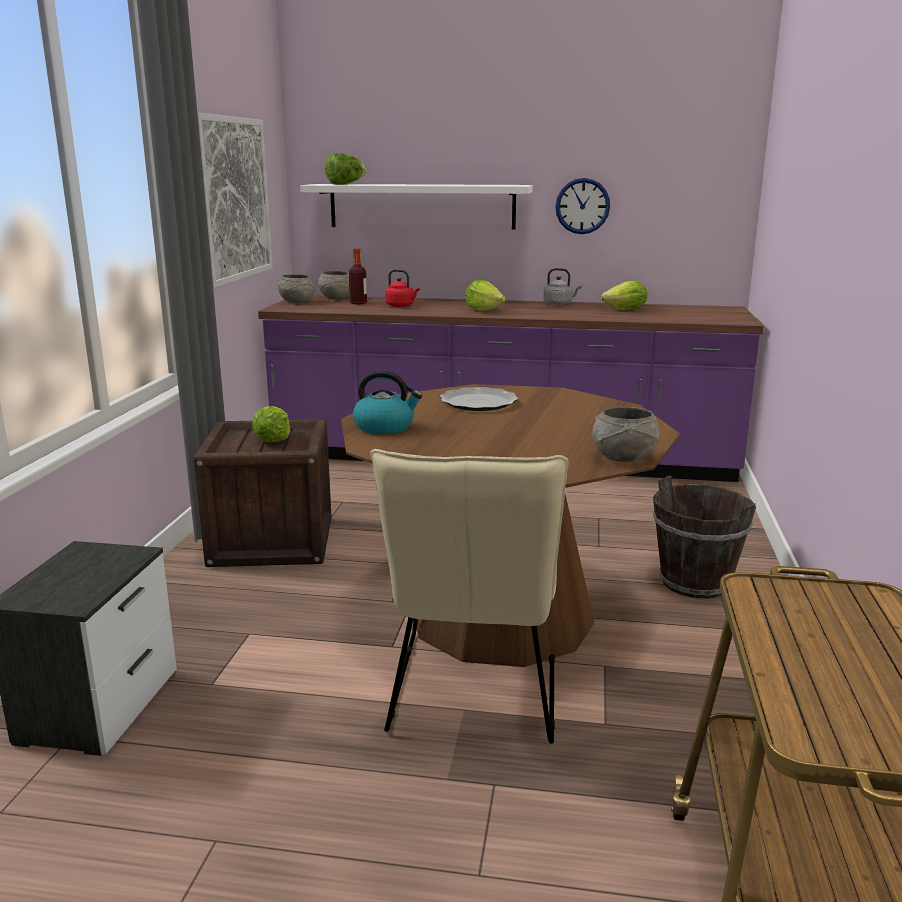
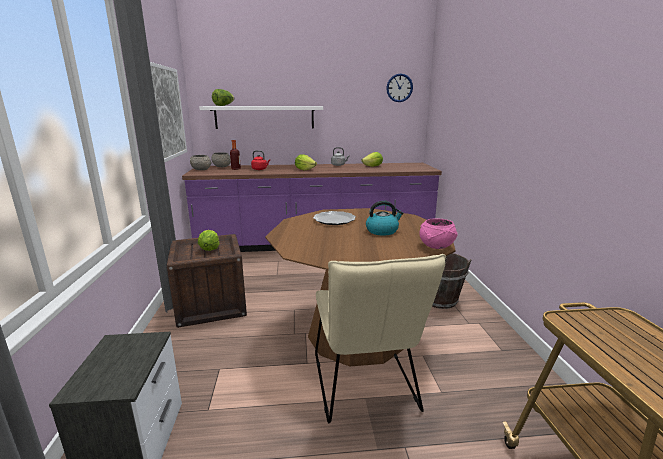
camera: 15 degrees left, 0 degrees up
kettle [353,370,422,434] -> kettle moved to [366,201,404,236]
wall clock [555,178,610,234] -> wall clock moved to [386,73,413,102]
grey bowl [592,407,660,462] -> pink bowl [419,218,457,249]

